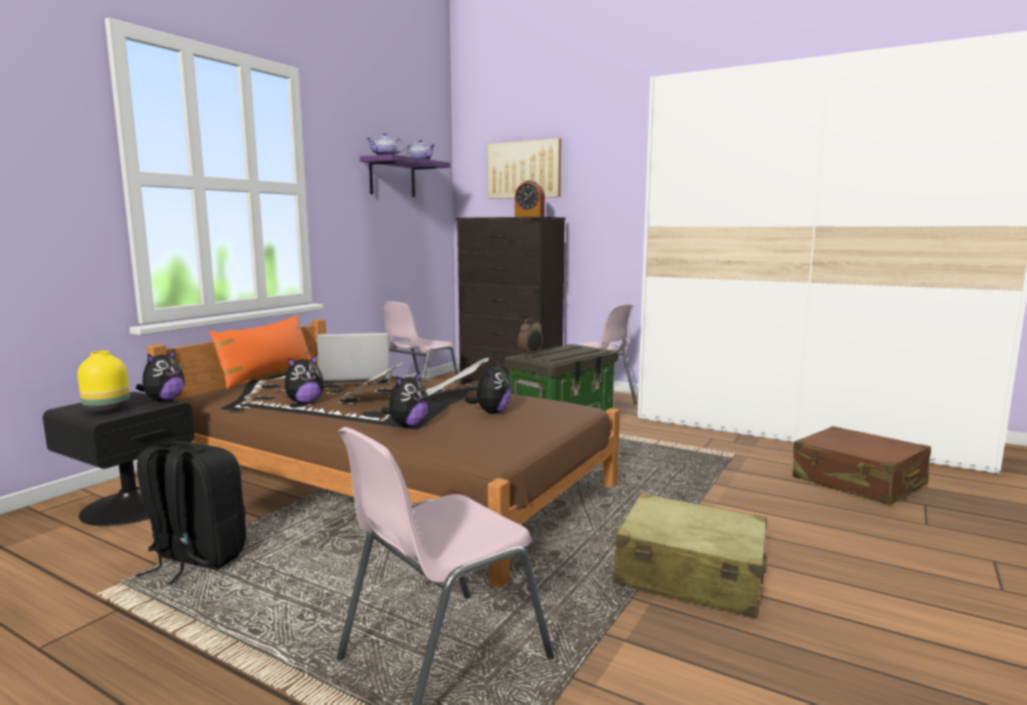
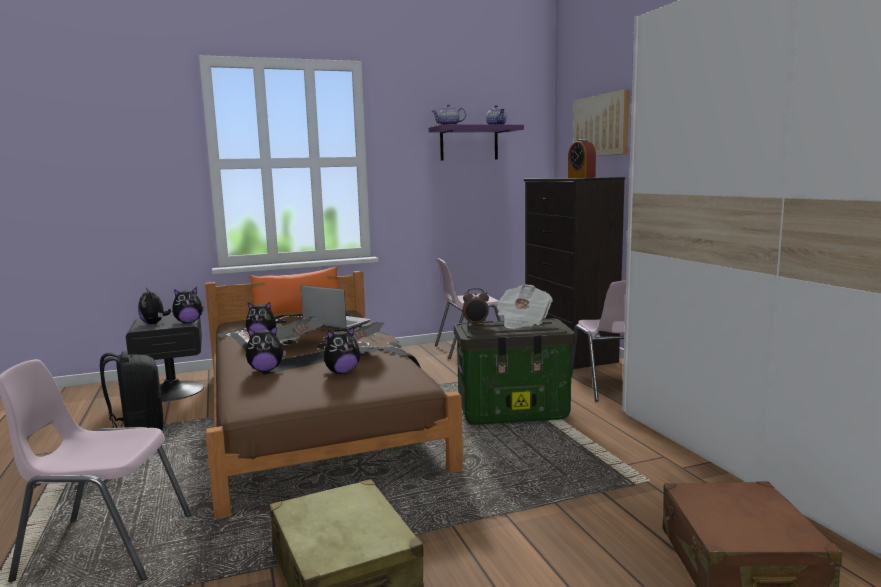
camera: 40 degrees right, 0 degrees up
yellow vase [78,351,130,413] -> plush toy [138,288,171,324]
none -> newspaper [496,284,553,329]

